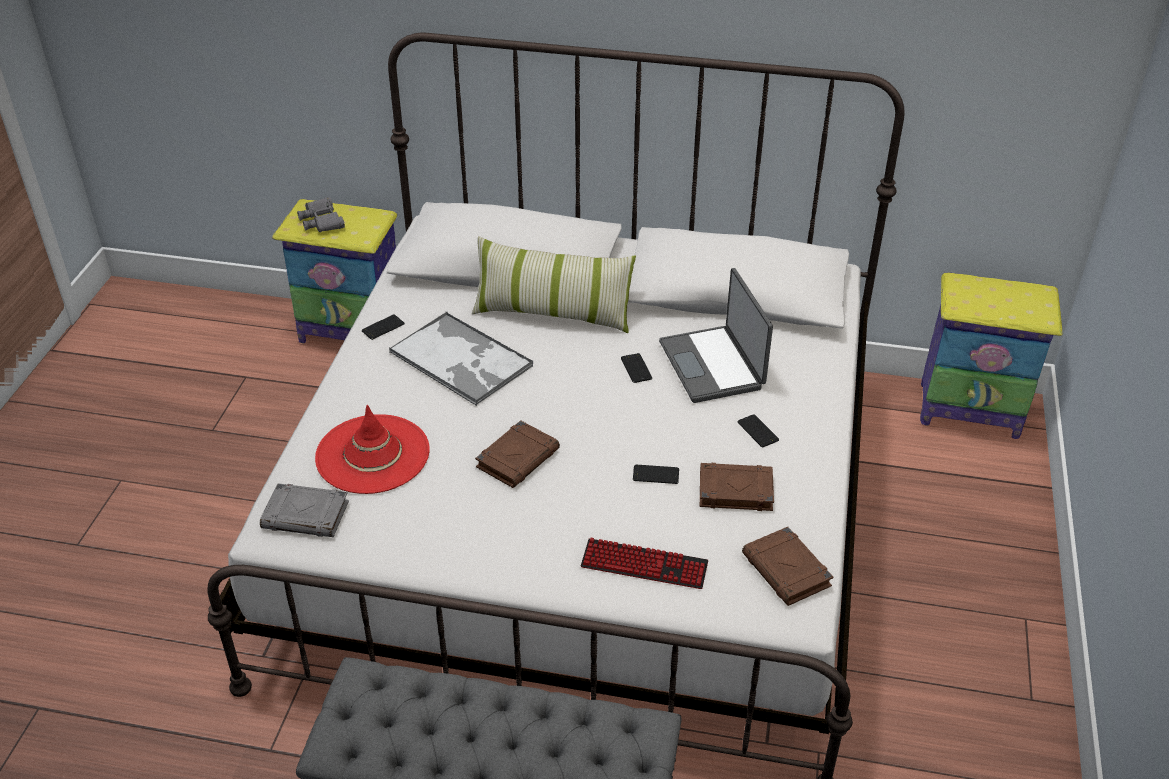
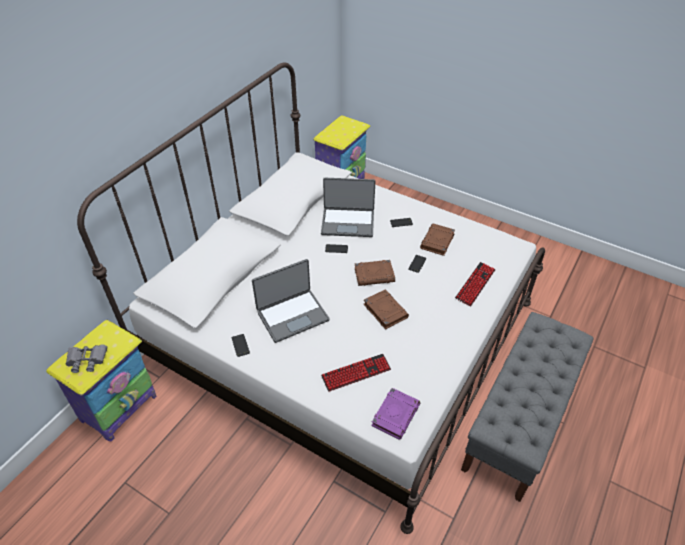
camera: 70 degrees left, 5 degrees up
grey book [260,483,349,537] -> purple book [371,388,420,440]
red hat [315,405,430,494] -> keyboard [321,354,391,392]
tray [389,312,533,406] -> laptop [252,259,330,343]
pillow [472,236,636,333] -> none
brown book [742,527,833,606] -> brown book moved to [354,260,395,286]

